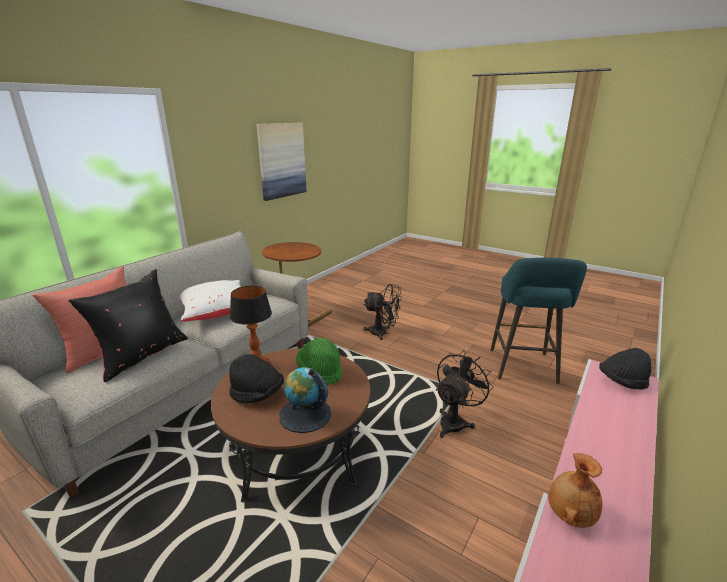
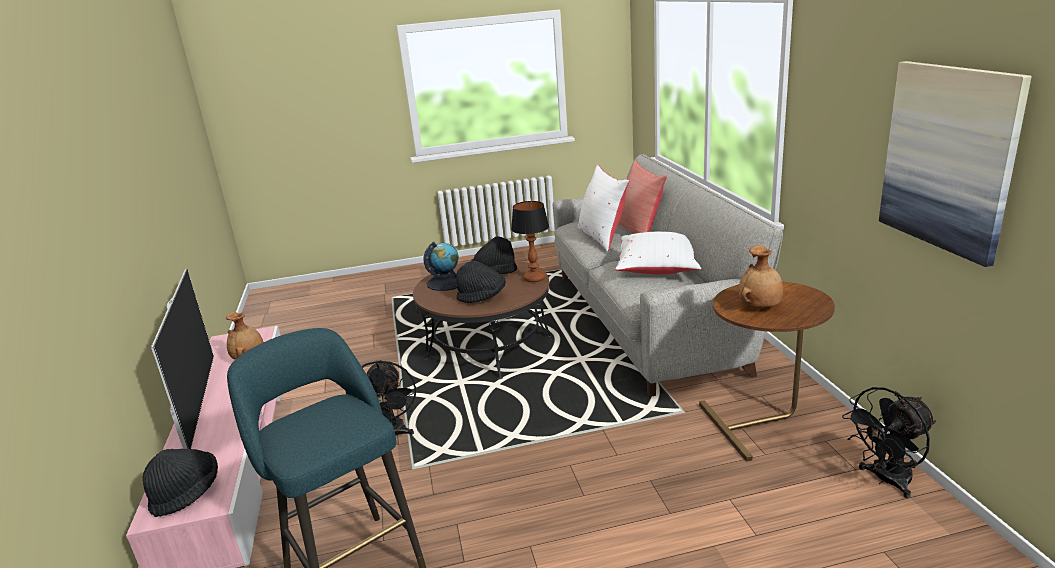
camera: 135 degrees right, 0 degrees up
black pillow [68,269,188,382] -> white pillow [578,165,629,252]
green hat [296,338,342,385] -> black hat [456,261,506,303]
black fan [363,284,402,340] -> black fan moved to [842,387,936,498]
none -> television [151,269,214,449]
none -> brown vase [739,245,783,307]

